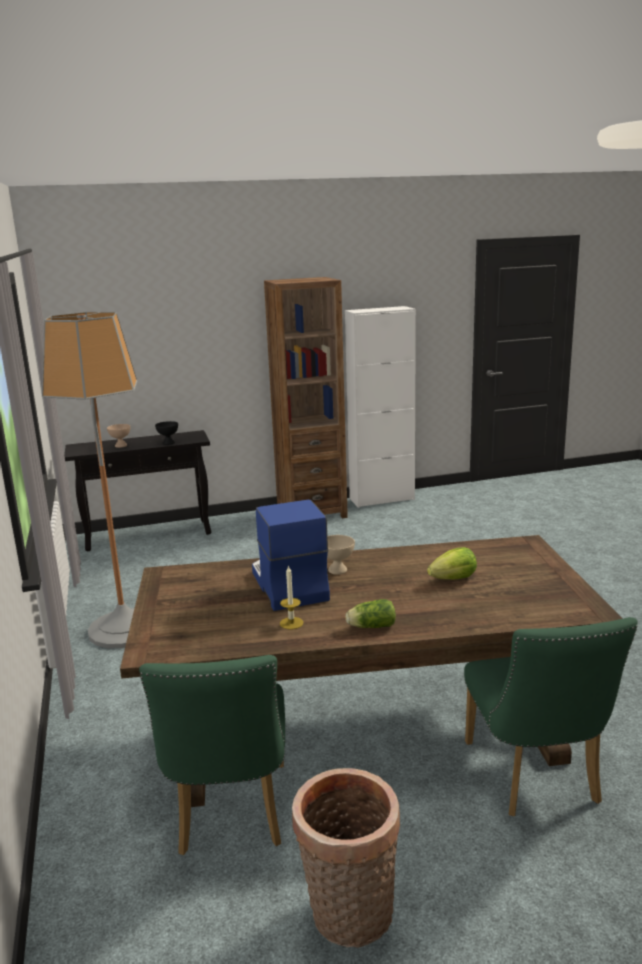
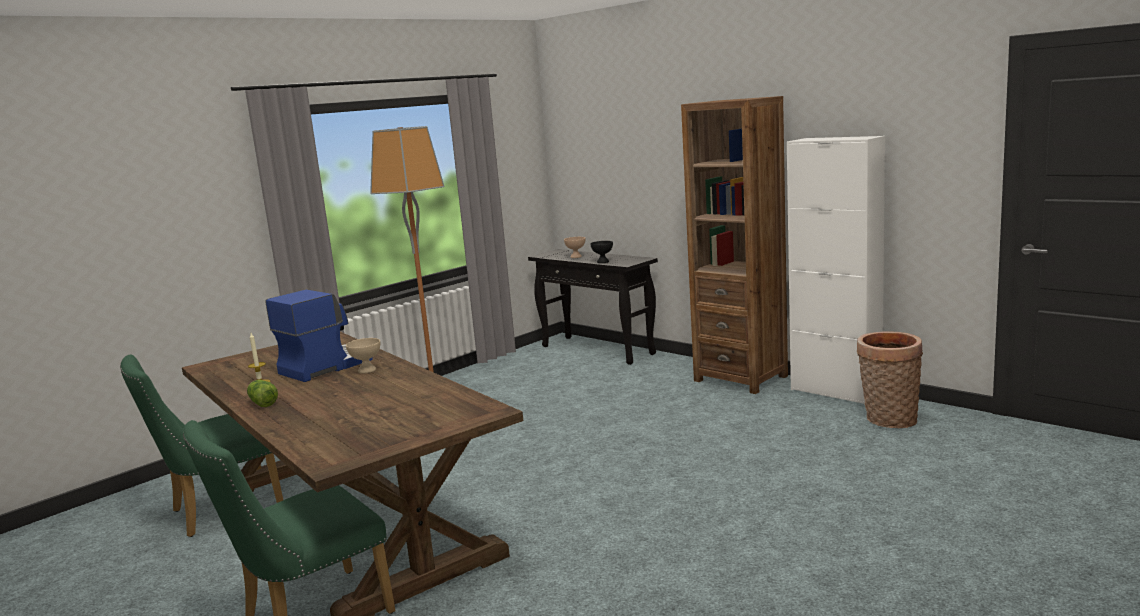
camera: 60 degrees right, 5 degrees down
basket [292,768,400,948] -> basket moved to [857,331,923,428]
lettuce [427,547,477,580] -> none

